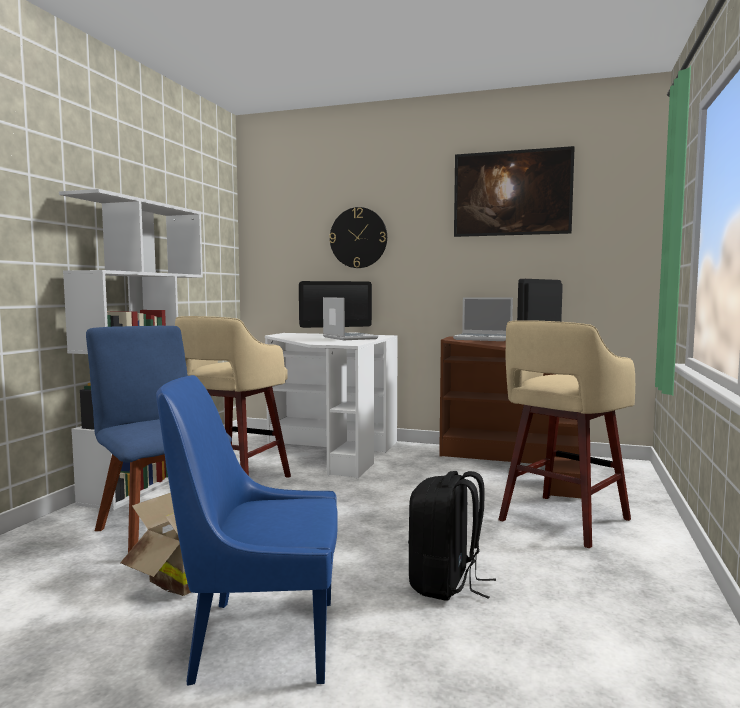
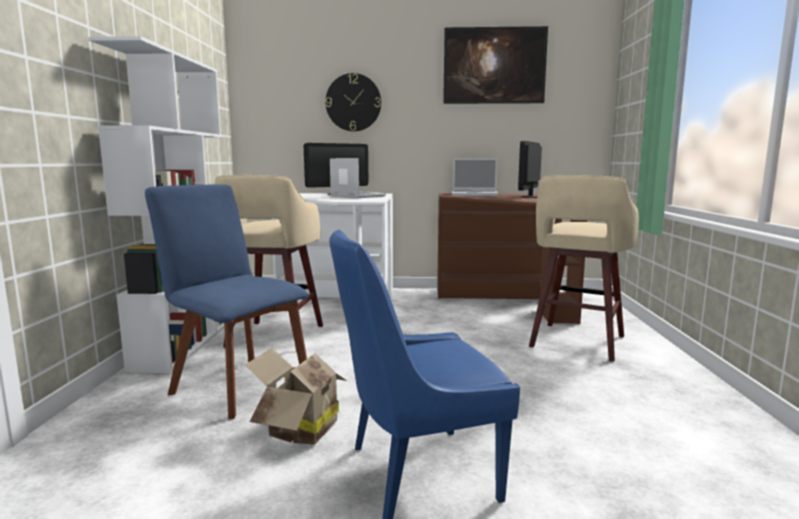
camera: 15 degrees left, 5 degrees up
black backpack [408,471,496,601] -> none

